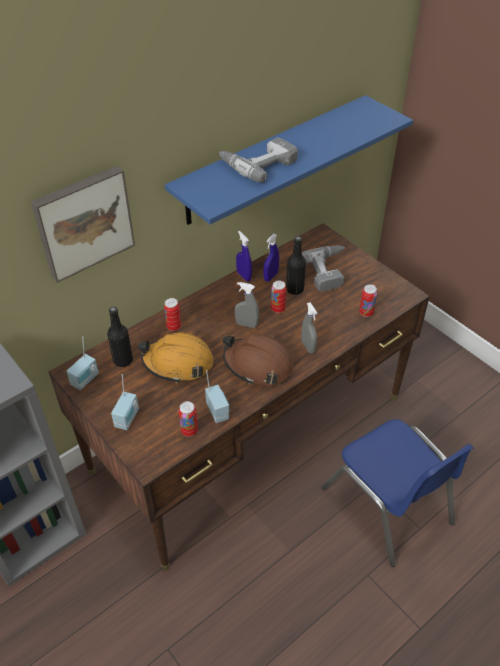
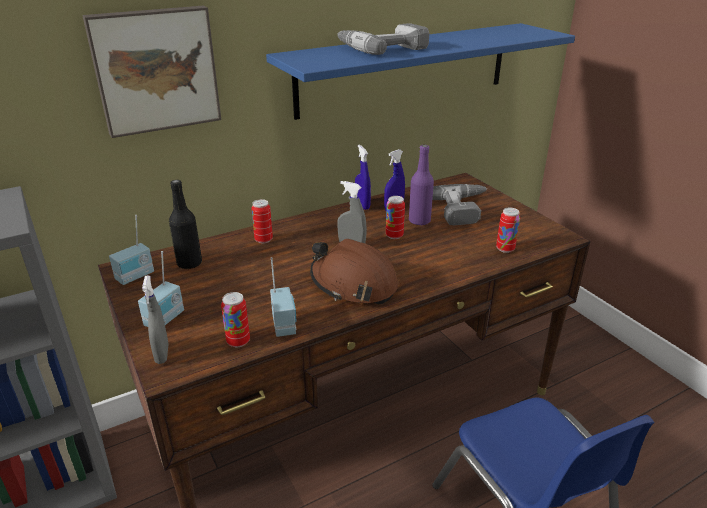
camera: 10 degrees right, 15 degrees down
orange hard hat [138,333,214,383] -> none
black bottle [286,236,306,295] -> purple bottle [409,145,434,225]
grey spray bottle [301,302,317,354] -> grey spray bottle moved to [142,276,168,364]

